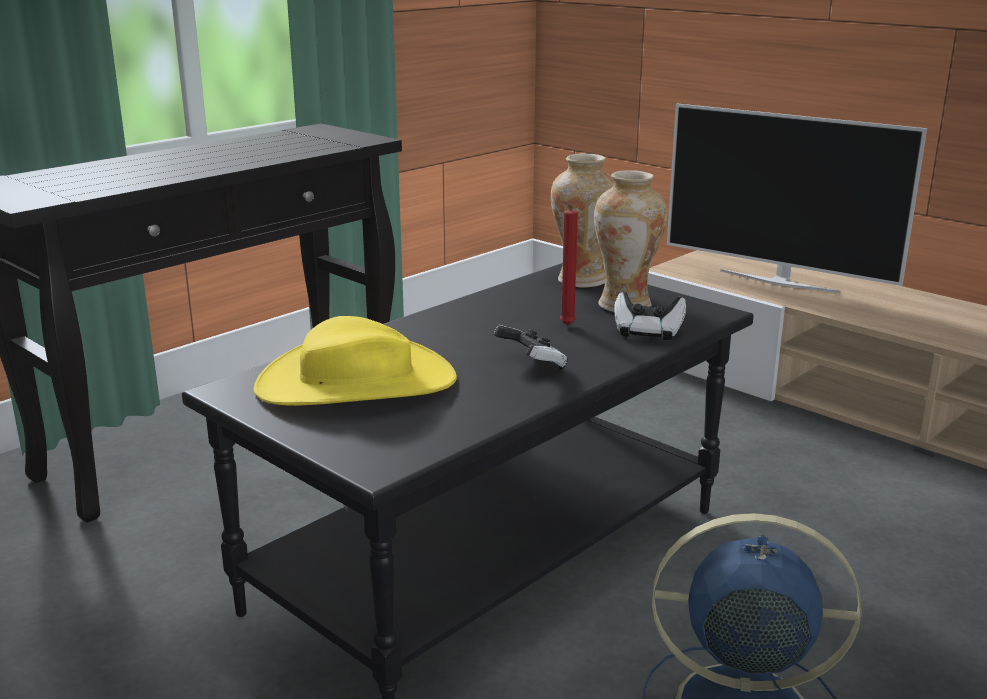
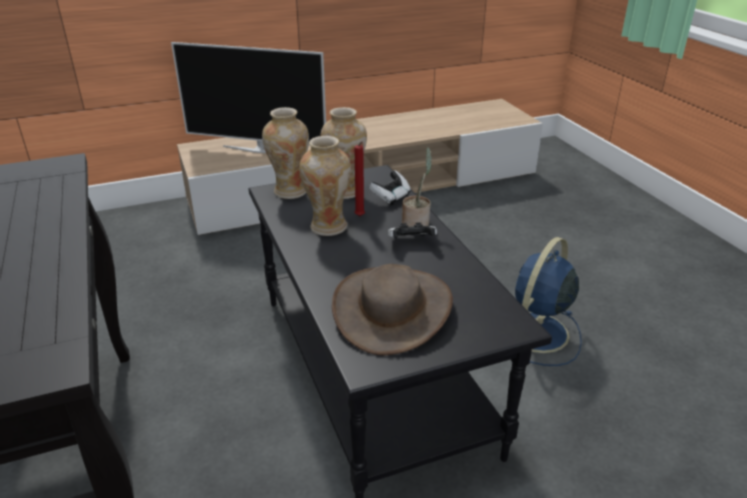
camera: 65 degrees left, 10 degrees up
yellow hat [253,316,457,406] -> brown hat [332,264,453,356]
television [667,104,927,293] -> television turned 45 degrees clockwise [171,42,326,153]
none -> vase [299,136,351,236]
none -> potted plant [402,147,432,227]

